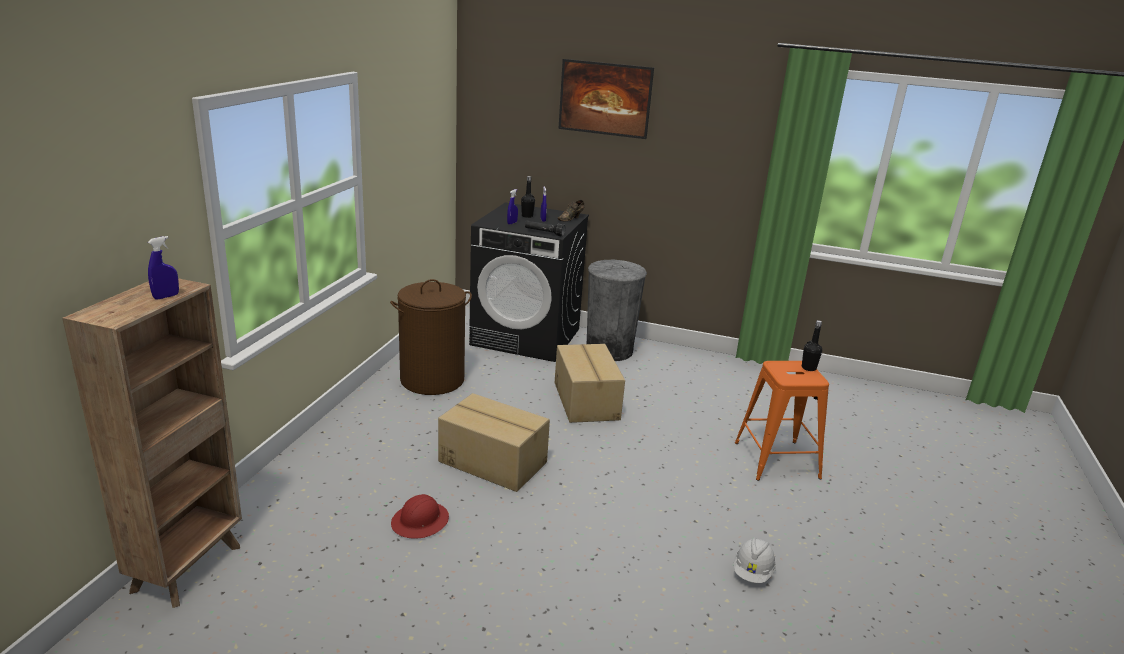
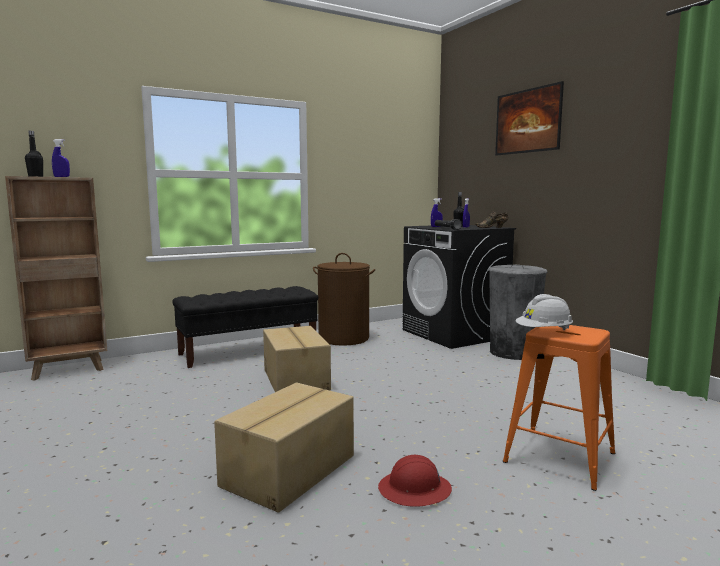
camera: 45 degrees right, 15 degrees down
red hard hat [391,494,449,539] -> red hard hat moved to [378,455,452,507]
cardboard box [555,344,625,423] -> cardboard box moved to [214,383,354,513]
white hard hat [734,538,776,583] -> white hard hat moved to [515,294,573,330]
black bottle [802,320,822,371] -> black bottle moved to [25,131,43,177]
none -> black bench [172,286,319,368]

